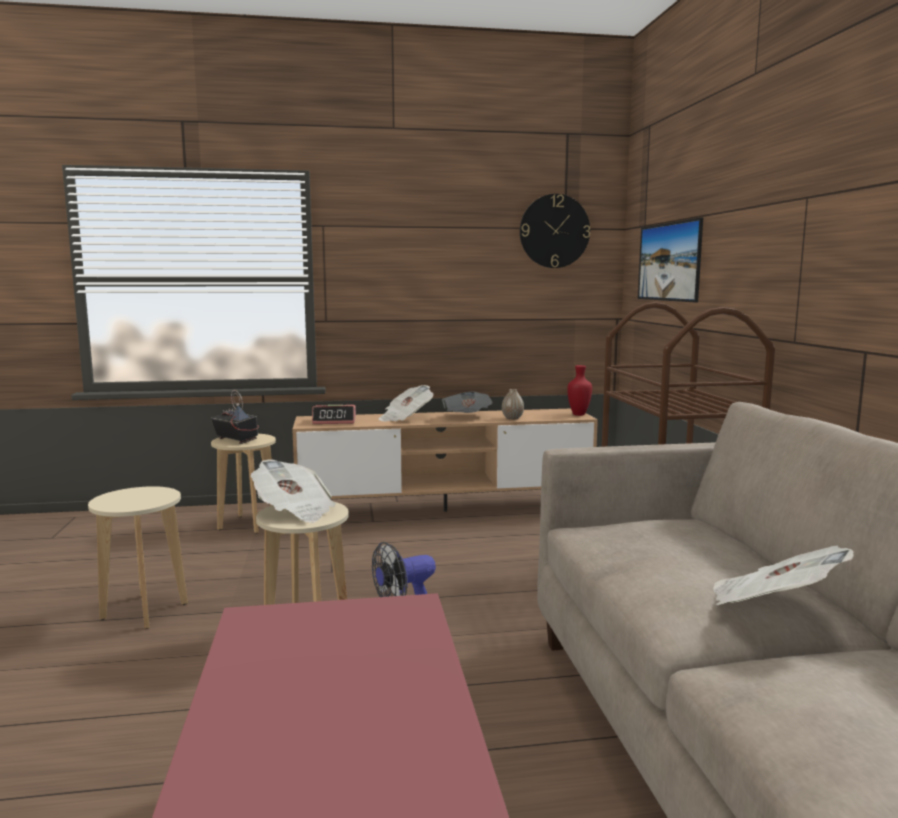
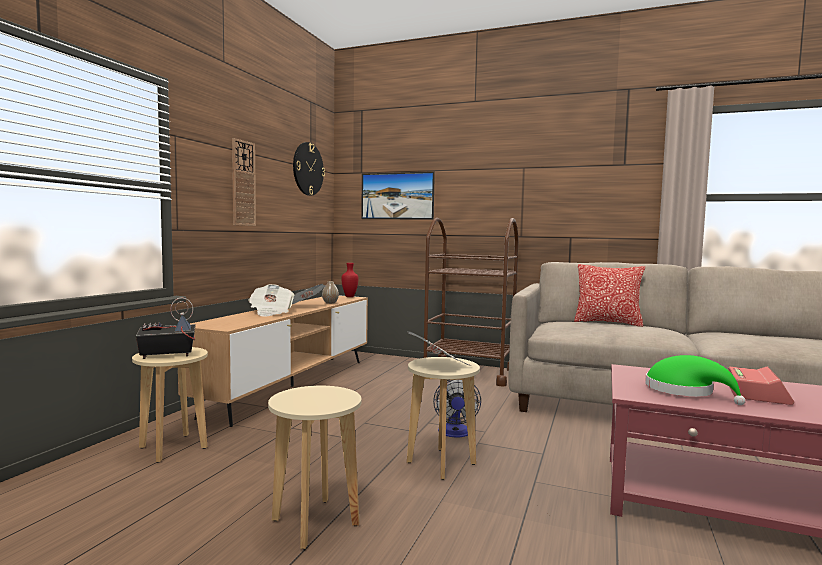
camera: 60 degrees left, 5 degrees down
alarm clock [312,405,356,424] -> alarm clock moved to [728,366,794,405]
newspaper [713,546,854,605] -> none
none -> wall clock [232,138,256,226]
none -> pillow [574,264,645,327]
none -> green hat [645,355,746,405]

